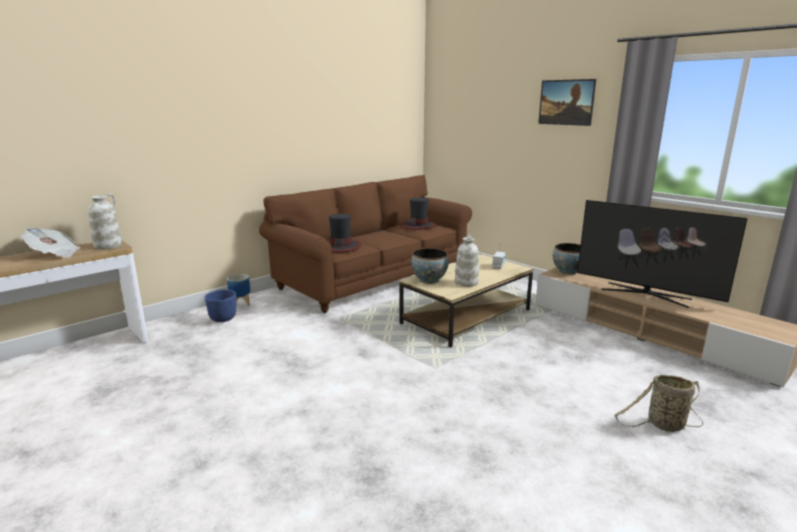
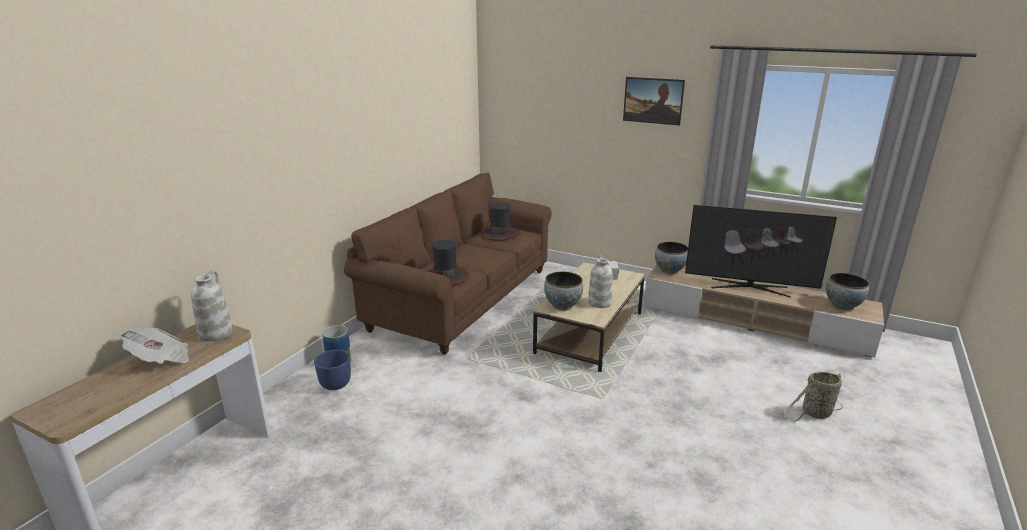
camera: 20 degrees left, 5 degrees up
none -> bowl [826,273,869,310]

